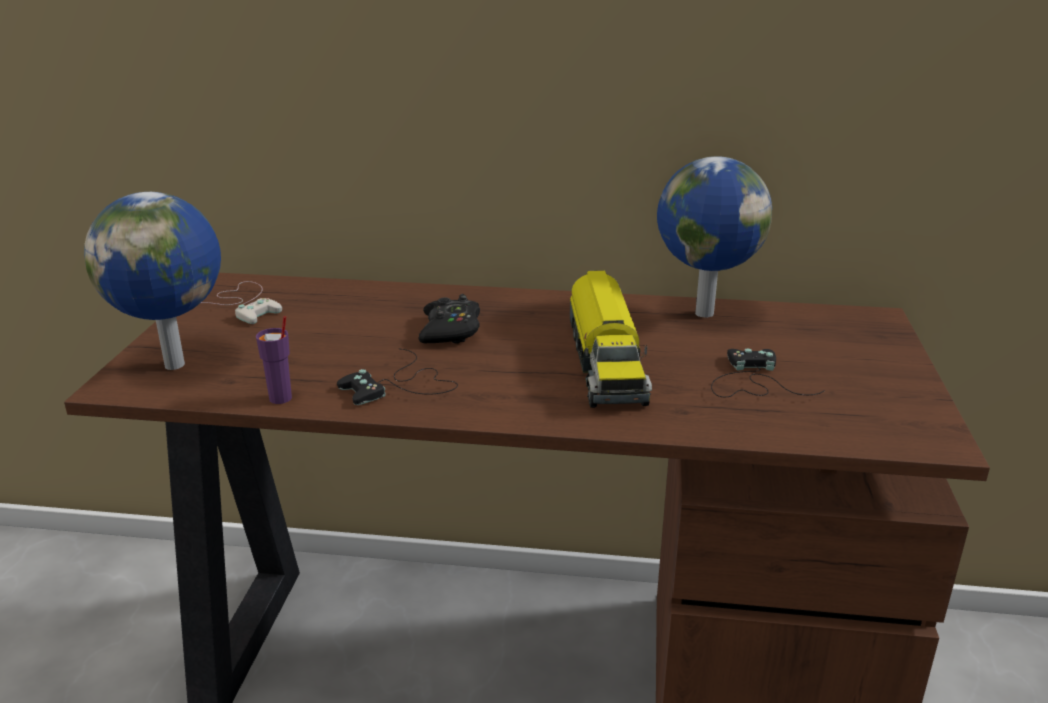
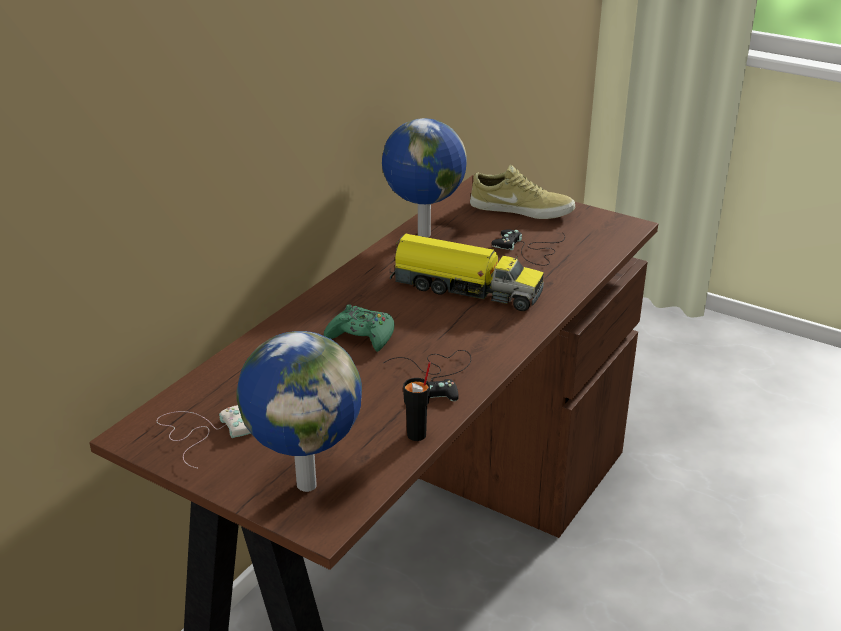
camera: 65 degrees left, 5 degrees up
purple cup [256,316,292,404] -> black cup [403,362,431,441]
black game controller [418,294,480,344] -> green game controller [324,304,394,352]
none -> beige shoe [470,165,575,219]

